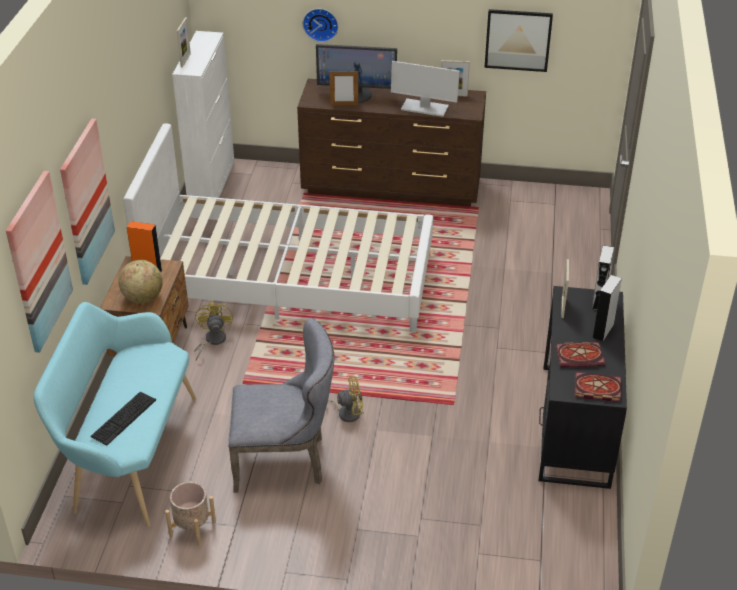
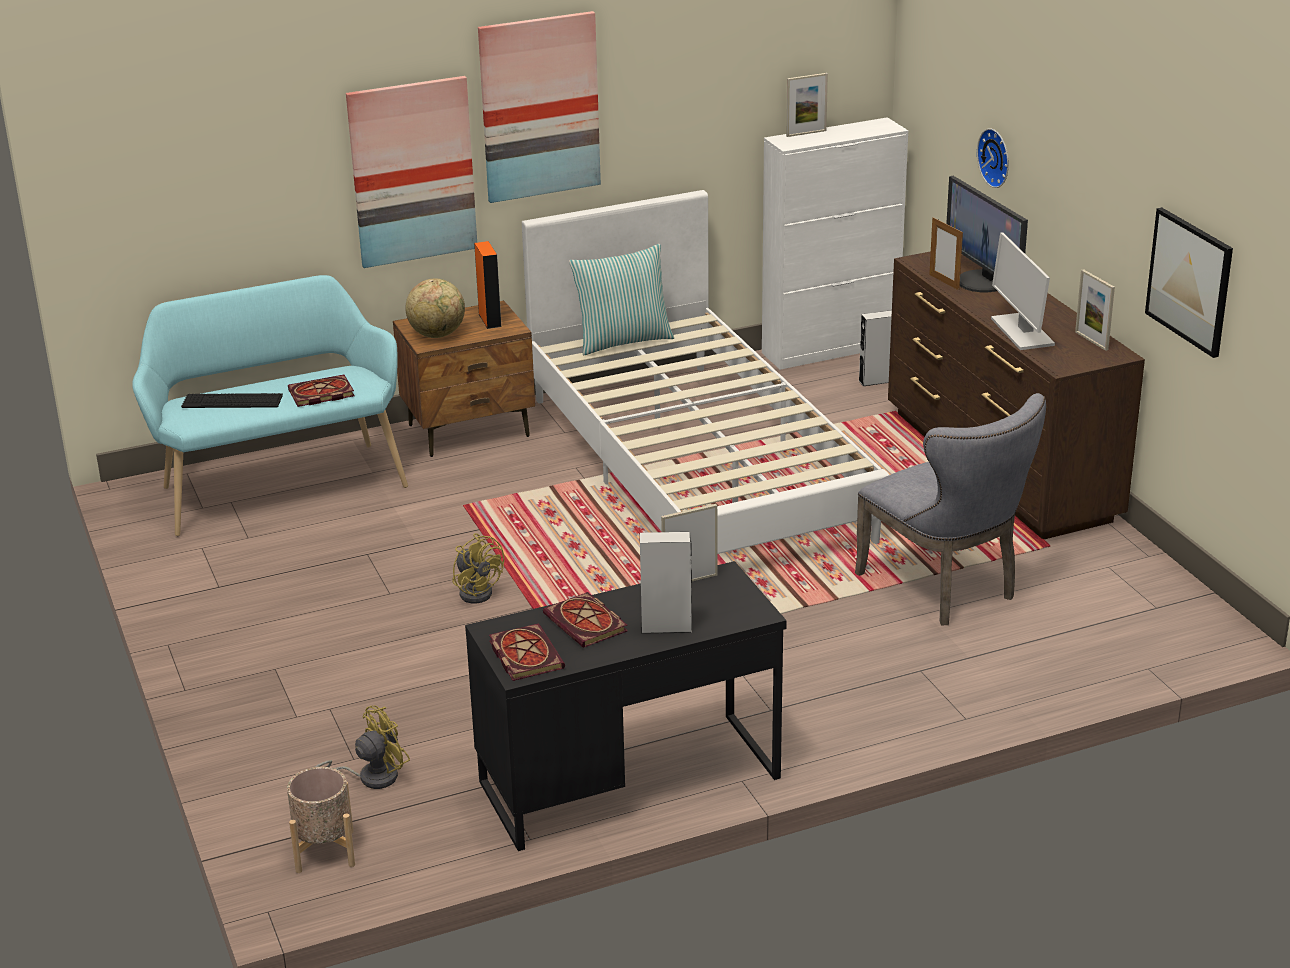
camera: 60 degrees right, 10 degrees down
picture [6,171,73,353] -> picture moved to [478,11,601,203]
beige planter [165,482,216,547] -> beige planter moved to [287,767,355,873]
yellow fan [194,300,233,360] -> yellow fan moved to [315,705,410,789]
grey chair [228,318,334,493] -> grey chair moved to [855,393,1046,626]
grey speaker [592,245,614,310] -> grey speaker moved to [858,310,892,386]
none -> book [288,375,355,407]
none -> pillow [569,244,674,355]

